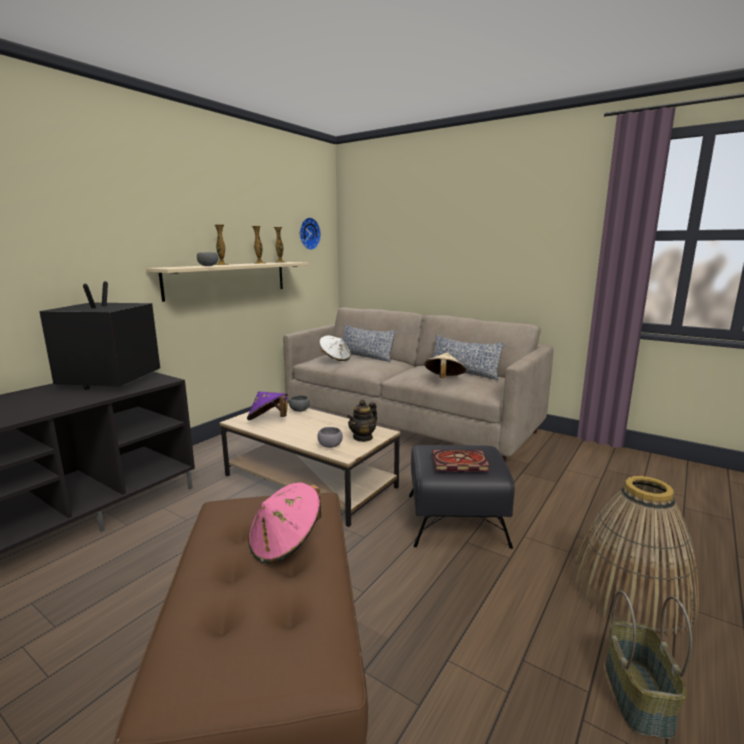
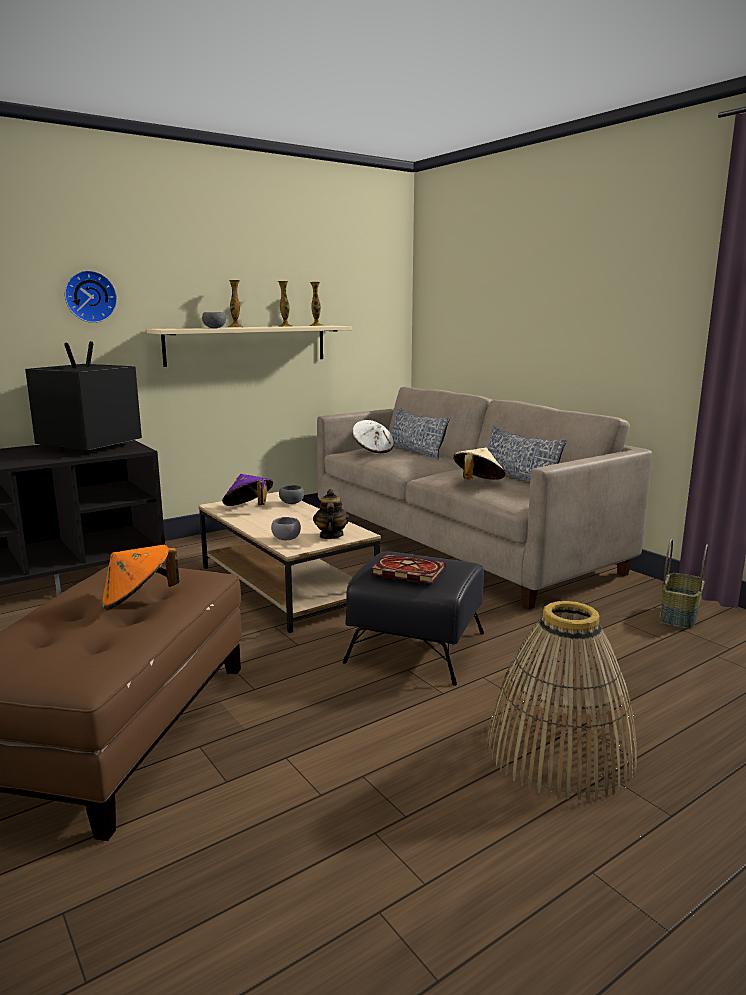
camera: 20 degrees right, 0 degrees up
pink hat [248,483,321,564] -> orange hat [102,545,180,610]
wall clock [300,217,321,250] -> wall clock moved to [64,270,117,323]
teapot [347,400,377,442] -> teapot turned 120 degrees clockwise [313,489,350,539]
basket [606,591,692,739] -> basket moved to [660,539,708,629]

